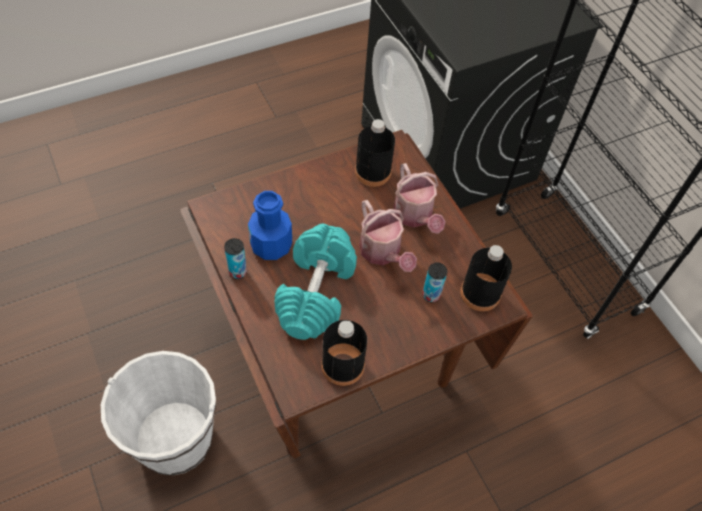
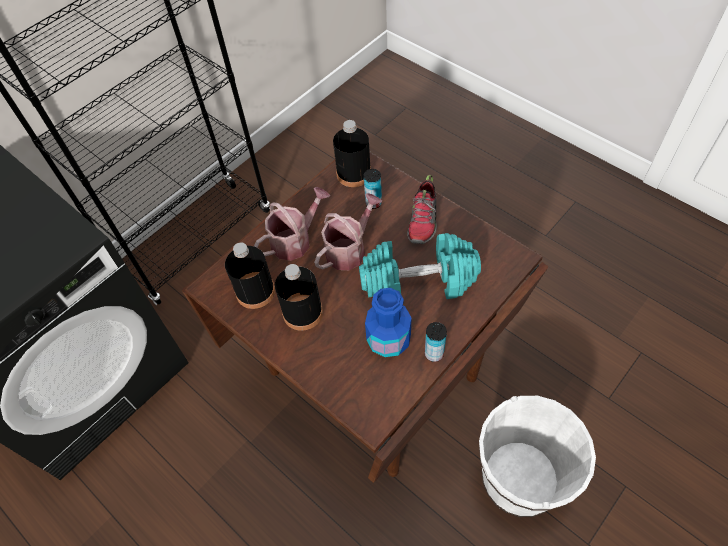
camera: 105 degrees left, 0 degrees up
black bottle [321,320,367,386] -> black bottle moved to [275,264,323,330]
none -> shoe [407,175,437,244]

